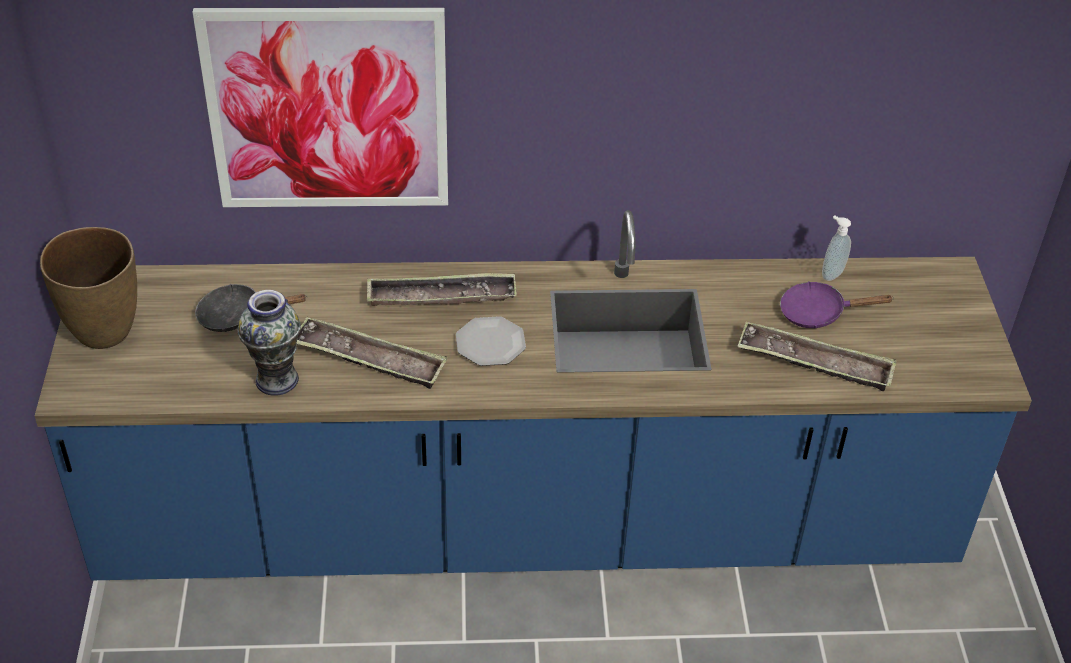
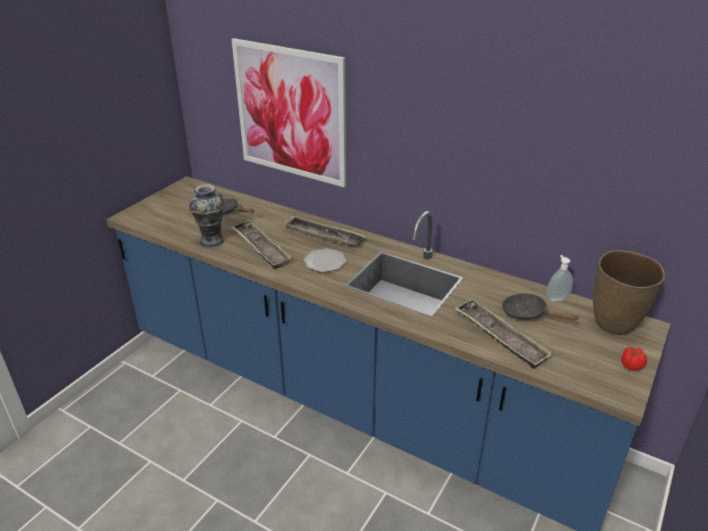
camera: 35 degrees right, 10 degrees down
brown vase [40,227,137,349] -> brown vase moved to [593,250,665,335]
purple frying pan [780,281,894,328] -> black frying pan [502,293,578,321]
none -> tomato [621,347,647,371]

